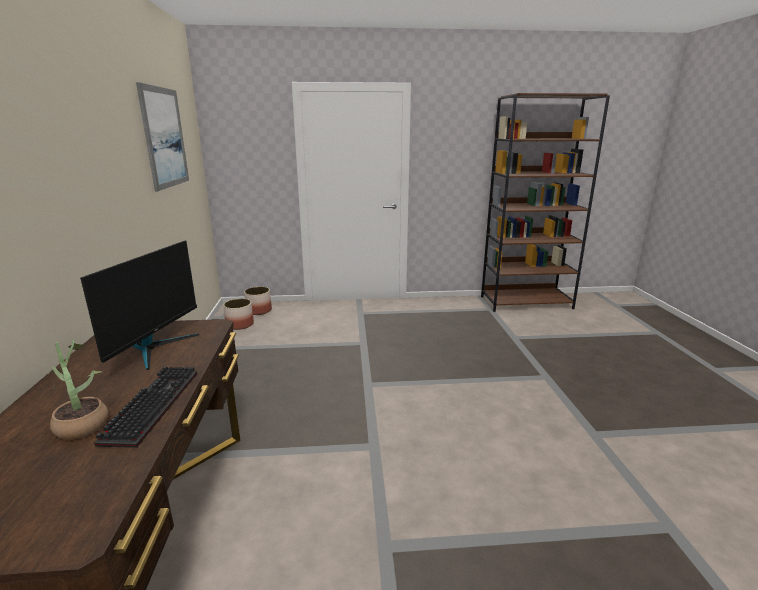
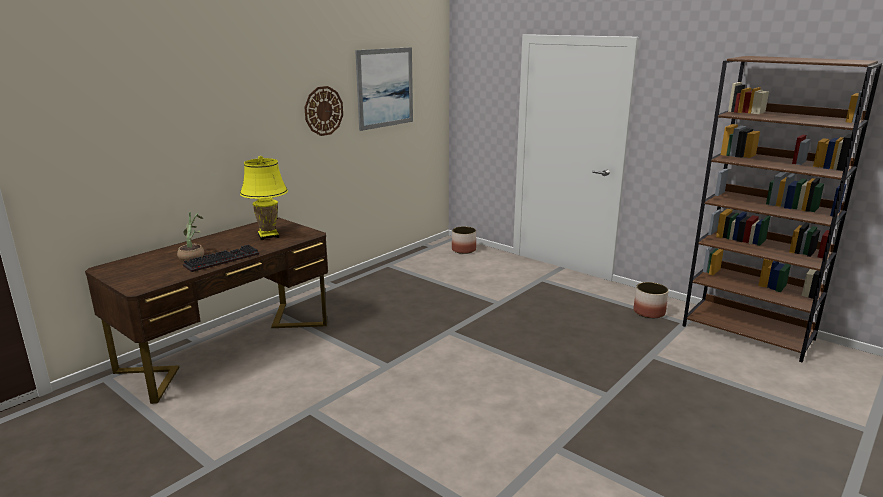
camera: 45 degrees right, 0 degrees up
monitor [80,240,200,370] -> yellow table lamp [240,156,288,240]
planter [223,299,254,330] -> planter moved to [633,282,669,318]
none -> wall clock [304,86,343,136]

